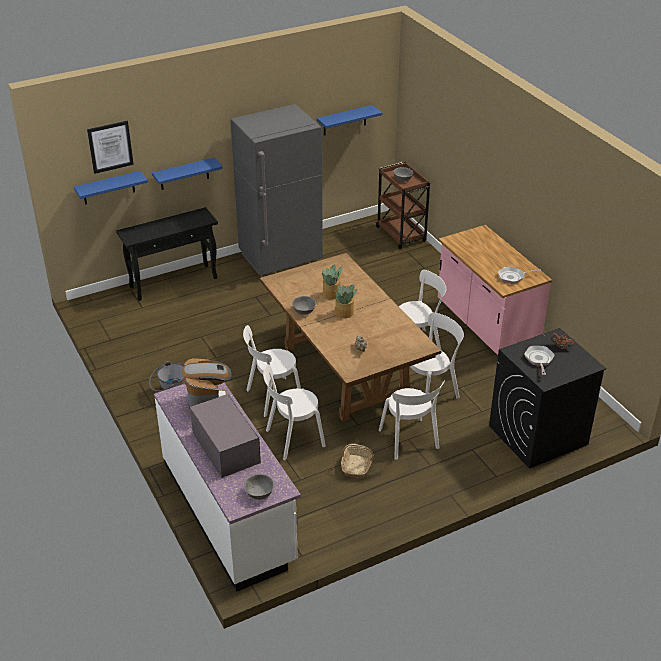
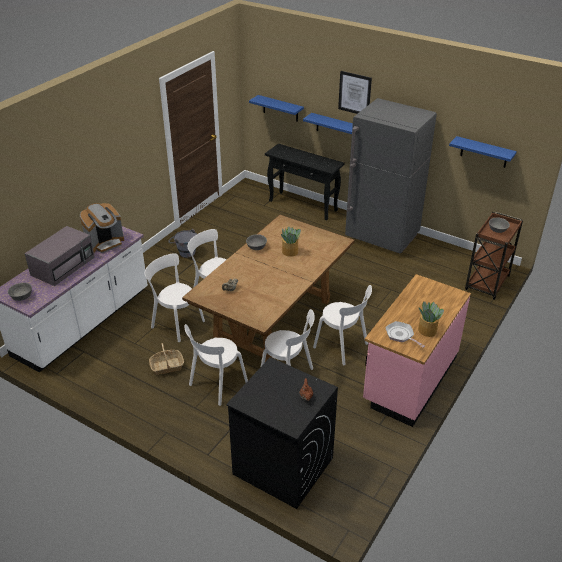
camera: 60 degrees right, 0 degrees up
picture [87,121,134,174] -> picture moved to [338,71,372,114]
potted plant [335,285,358,318] -> potted plant moved to [418,301,444,337]
frying pan [524,346,555,375] -> none

